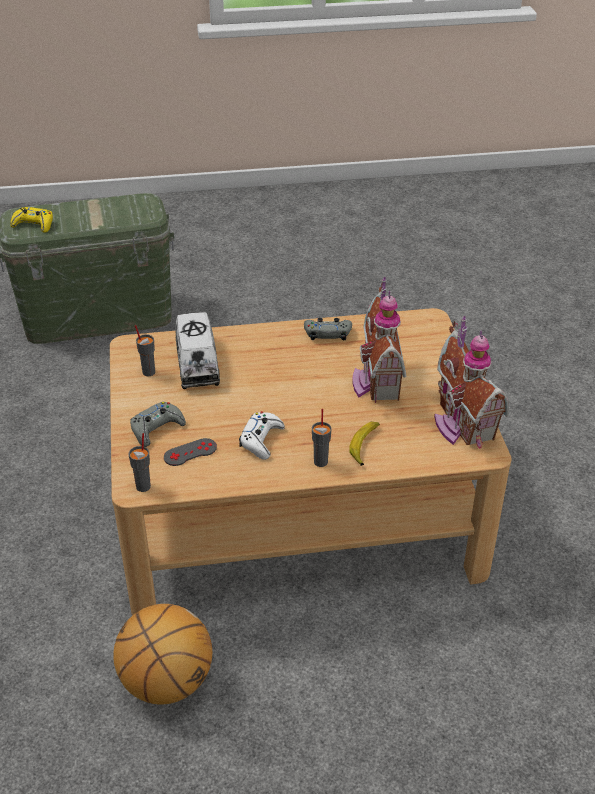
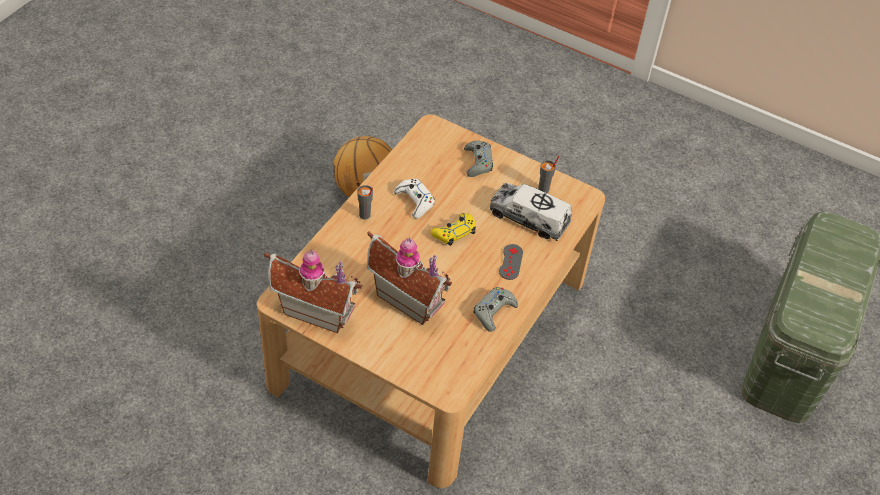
camera: 125 degrees right, 10 degrees up
yellow game controller [10,207,53,233] -> yellow game controller moved to [430,213,476,246]
grey cup [129,433,151,492] -> none
grey game controller [164,438,217,466] -> grey game controller moved to [499,244,523,280]
banana [349,422,380,466] -> none

